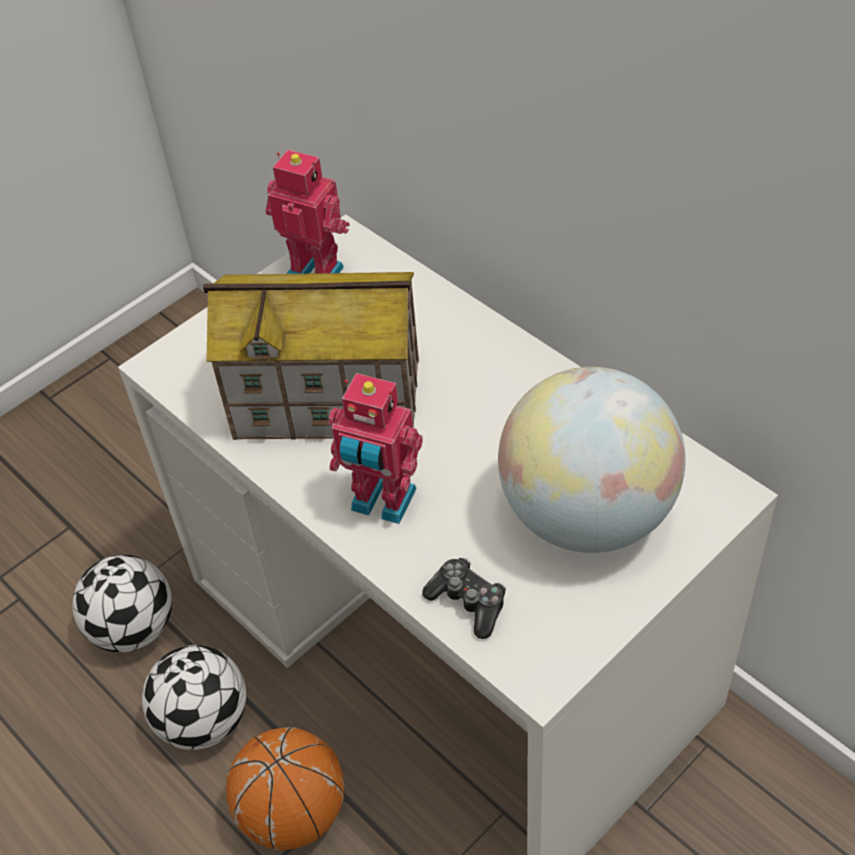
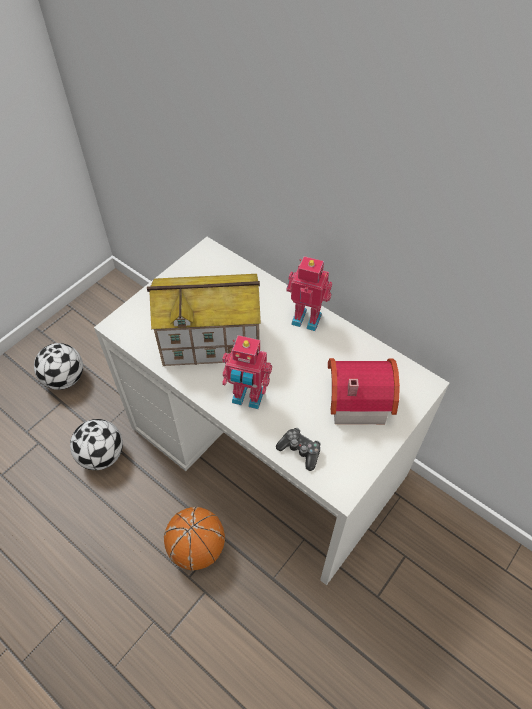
camera: 10 degrees left, 5 degrees up
football [142,645,246,750] -> football moved to [34,343,83,390]
toy robot [265,150,350,274] -> toy robot moved to [286,256,332,331]
globe [498,367,686,553] -> toy house [328,358,400,424]

